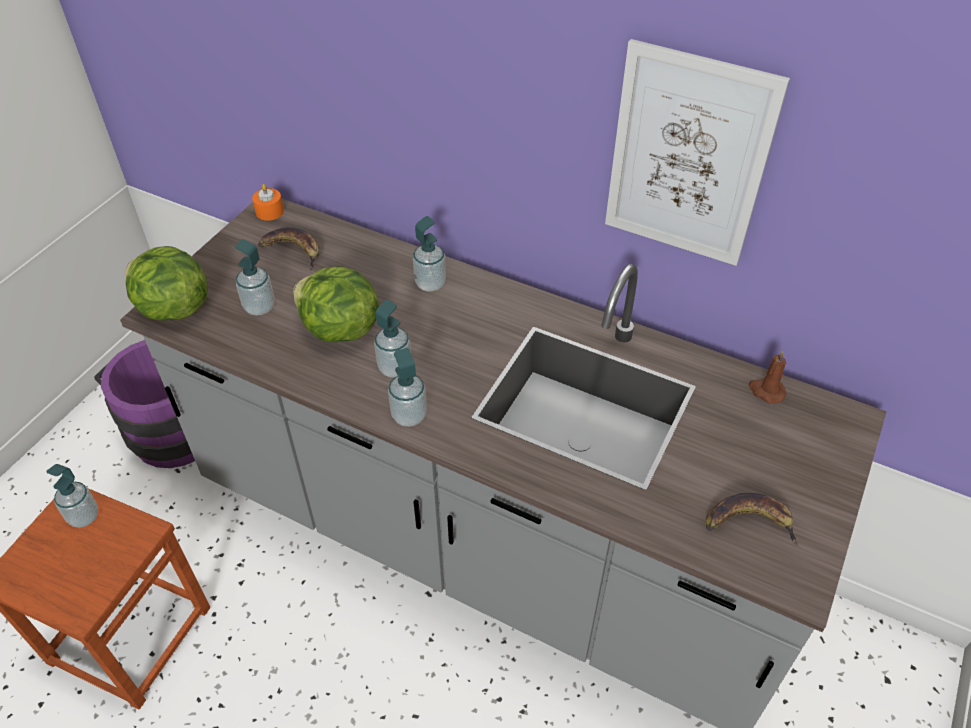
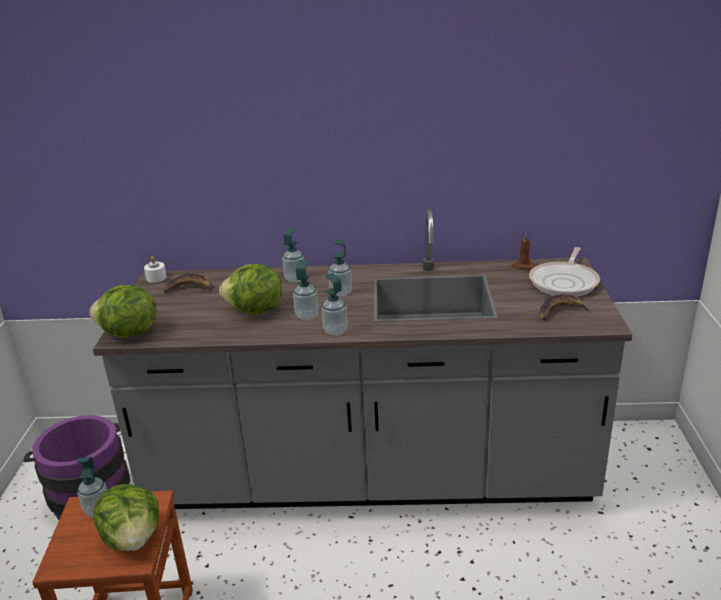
camera: 25 degrees left, 20 degrees down
soap dispenser [235,239,274,316] -> soap dispenser moved to [328,239,352,296]
orange candle [252,184,284,221] -> white candle [144,256,167,283]
picture [605,39,790,266] -> none
none -> lettuce [93,484,159,551]
none -> frying pan [529,247,600,296]

